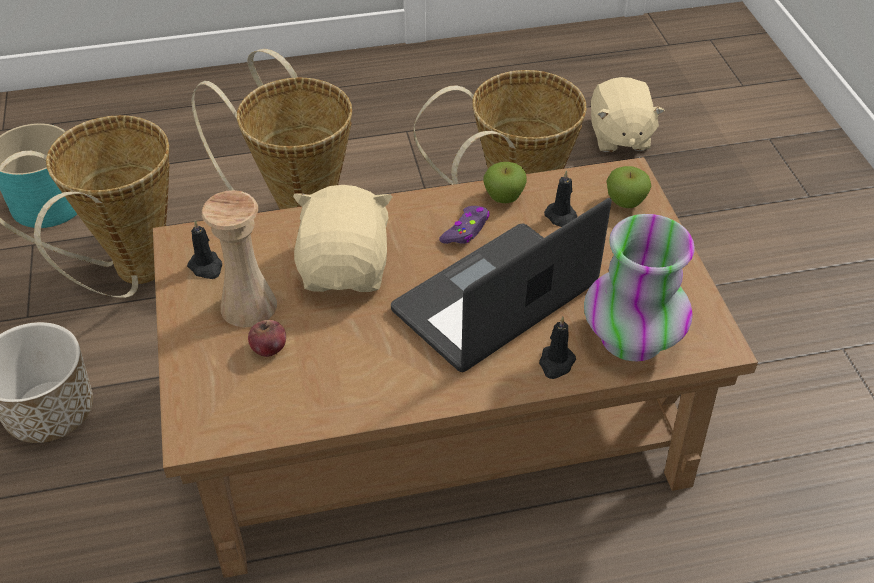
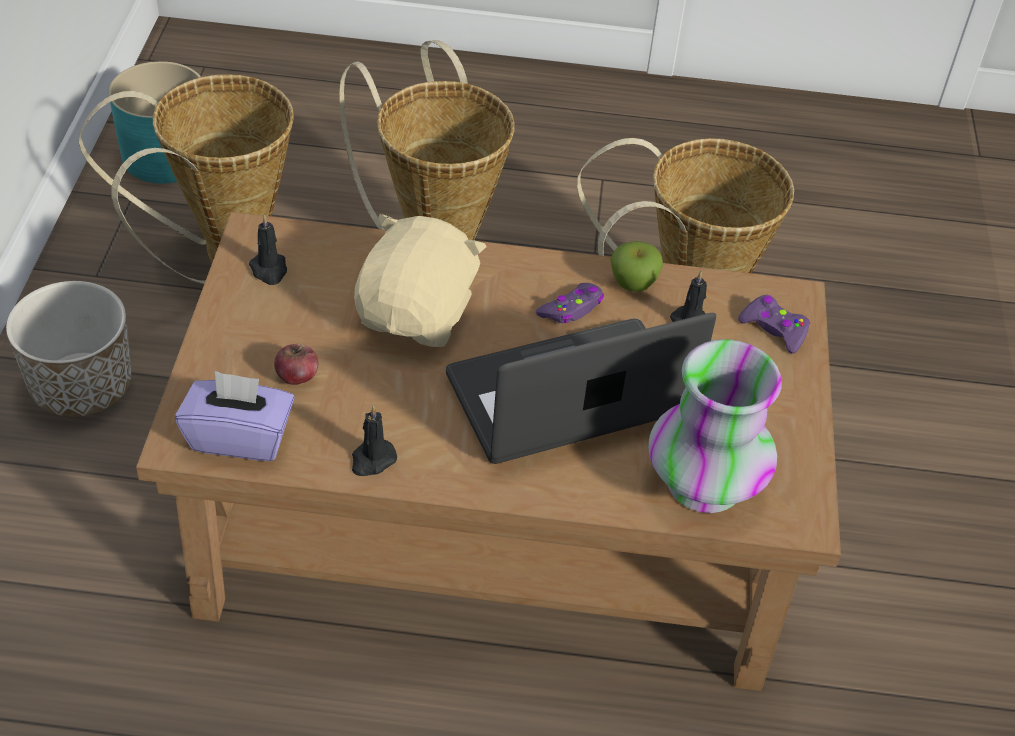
camera: 15 degrees right, 0 degrees up
beige vase [202,190,277,327] -> none
black candle [539,316,576,379] -> black candle moved to [352,405,397,476]
beige plush toy [591,77,665,152] -> none
apple [607,166,651,208] -> purple game controller [738,295,810,354]
none -> purple tissue box [175,371,295,461]

